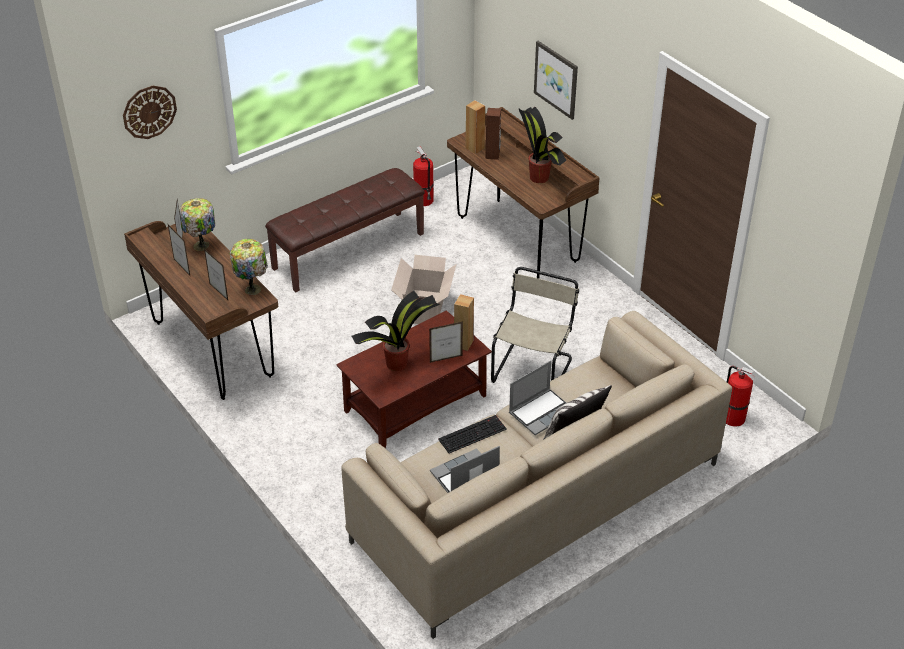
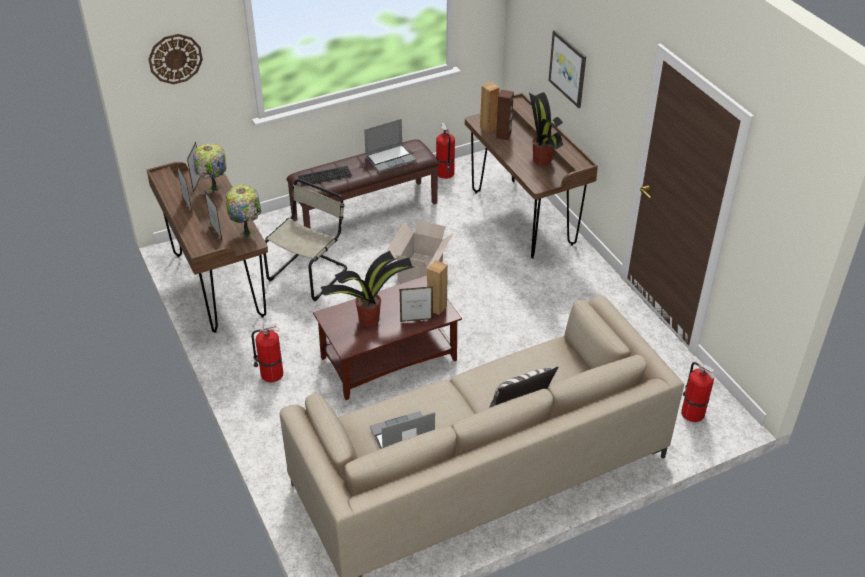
camera: 10 degrees right, 0 degrees up
keyboard [438,415,507,453] -> keyboard moved to [298,166,352,186]
beige chair [491,267,579,383] -> beige chair moved to [263,179,347,301]
laptop [509,360,566,435] -> laptop moved to [364,119,416,172]
none -> fire extinguisher [251,323,283,382]

